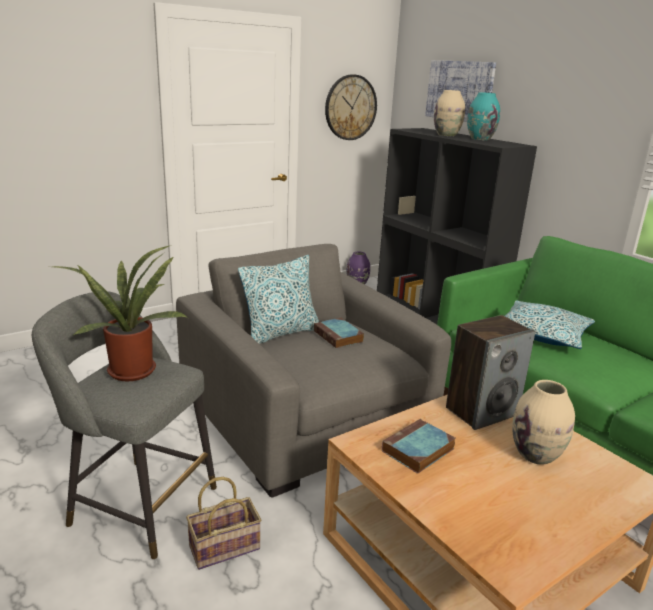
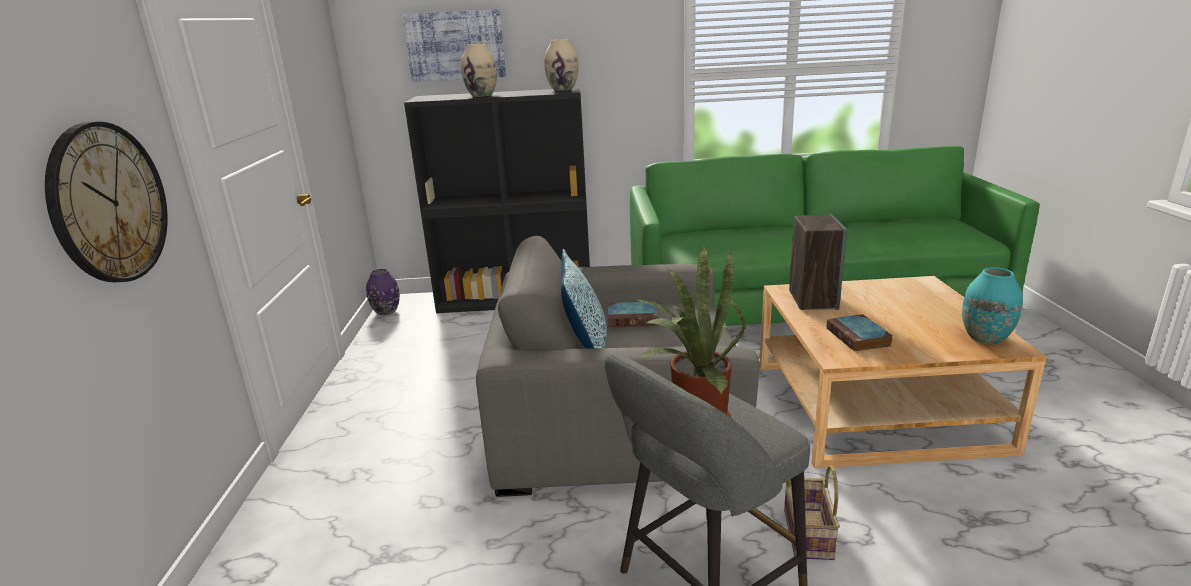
camera: 55 degrees left, 0 degrees up
wall clock [325,74,377,140] -> wall clock moved to [45,121,168,282]
turquoise vase [467,92,500,140] -> turquoise vase moved to [962,267,1023,344]
pillow [505,300,595,349] -> none
beige vase [512,380,575,465] -> beige vase moved to [545,39,579,91]

